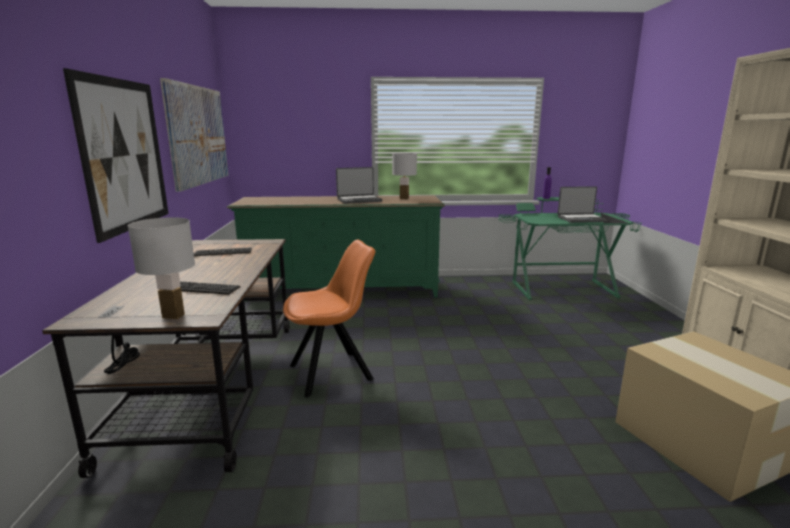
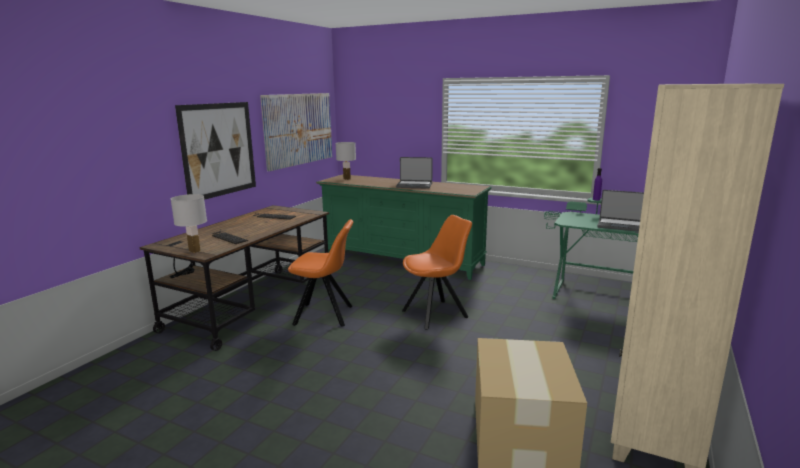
camera: 30 degrees right, 0 degrees up
white table lamp [392,153,417,199] -> white table lamp moved to [335,142,356,180]
none -> orange chair [402,215,472,330]

